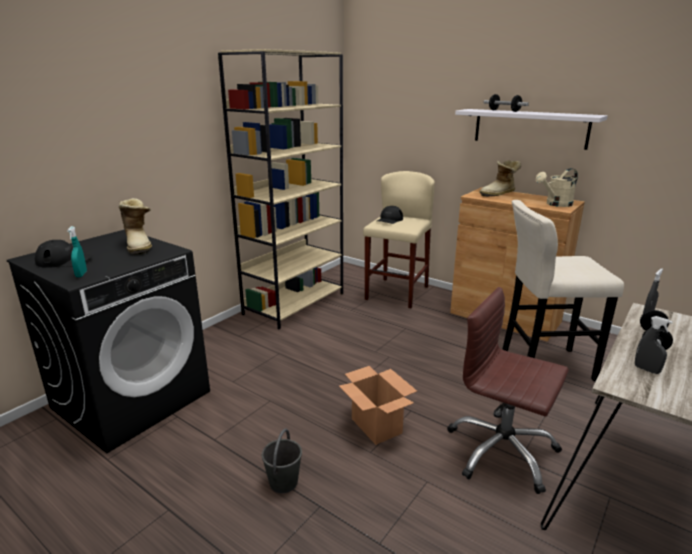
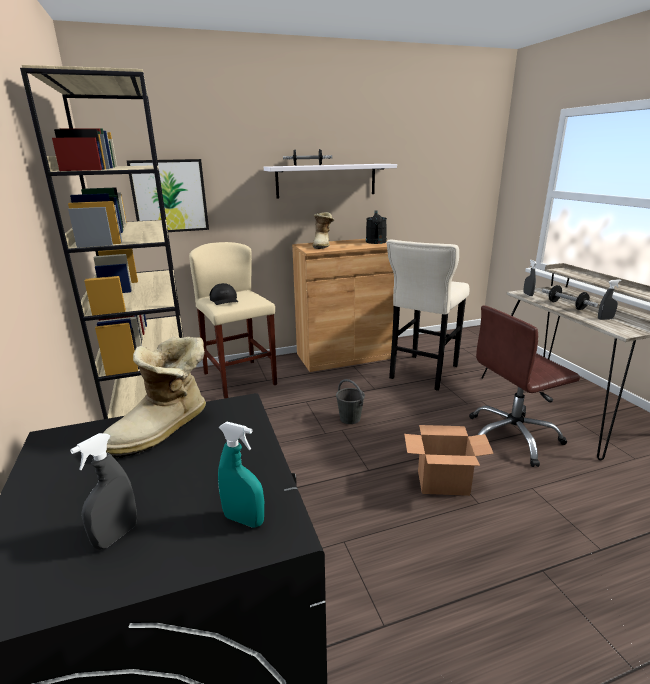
camera: 55 degrees left, 0 degrees up
black cap [35,240,93,268] -> grey spray bottle [70,433,137,550]
boot [119,198,152,255] -> boot turned 120 degrees clockwise [103,336,206,458]
grey bucket [261,428,302,493] -> grey bucket moved to [336,379,365,424]
beige watering can [536,168,578,207] -> black watering can [366,210,387,244]
none -> picture [126,159,209,232]

